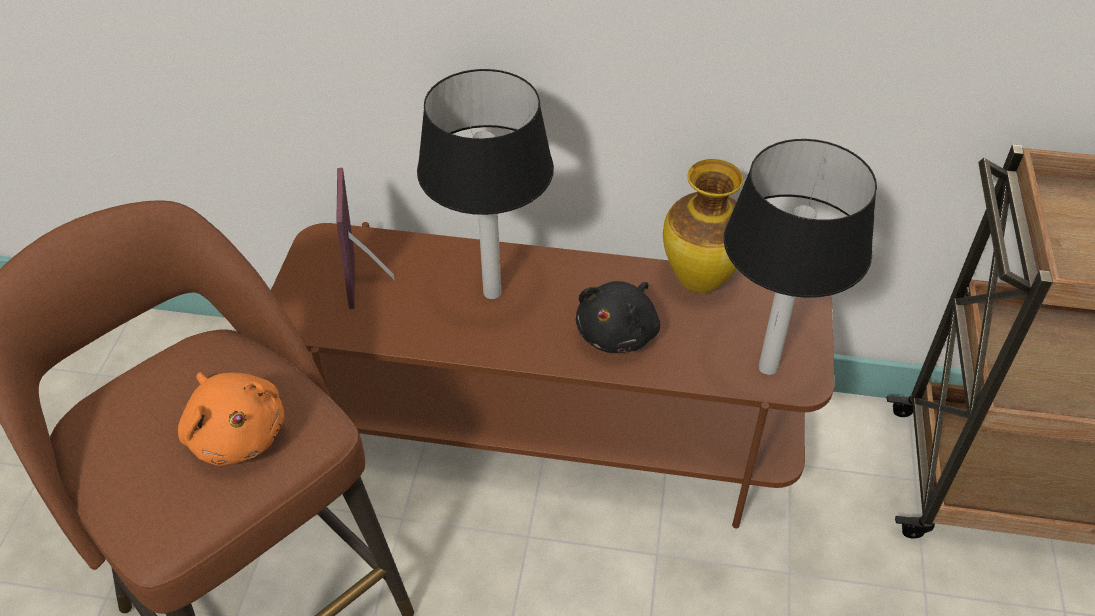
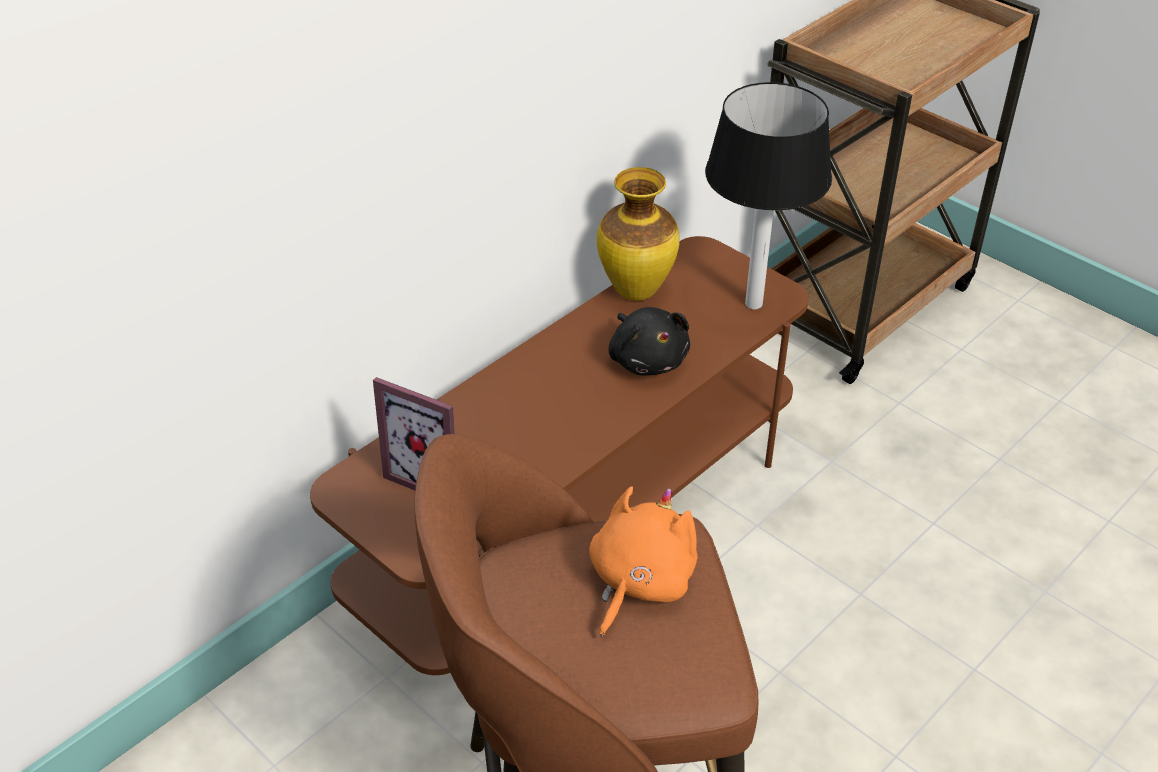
camera: 55 degrees left, 5 degrees down
orange plush toy [178,372,284,466] -> orange plush toy turned 60 degrees counterclockwise [589,486,698,637]
table lamp [417,69,554,299] -> none

